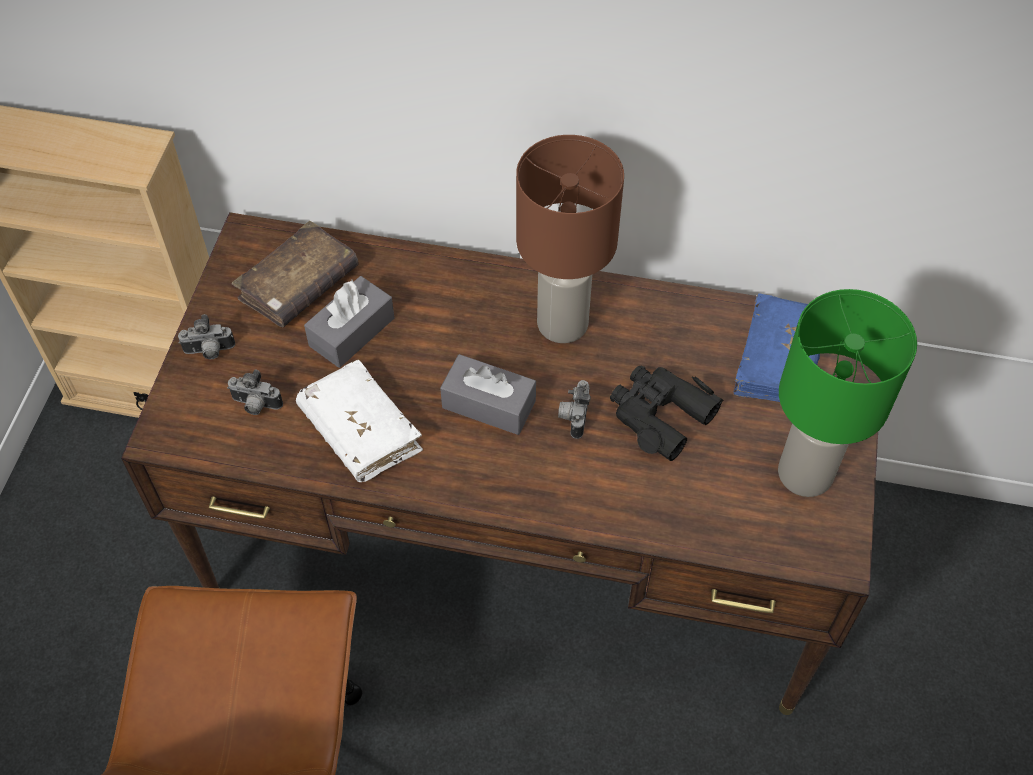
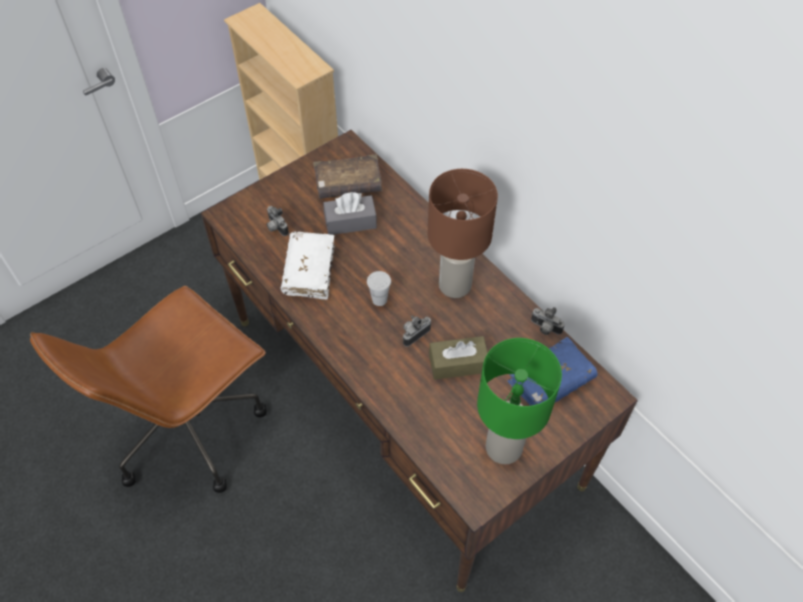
camera: 40 degrees right, 0 degrees up
camera [178,314,235,359] -> camera moved to [531,307,565,335]
grey tissue box [440,354,536,435] -> white cup [367,271,391,306]
black binoculars [610,366,723,461] -> brown tissue box [429,336,488,380]

